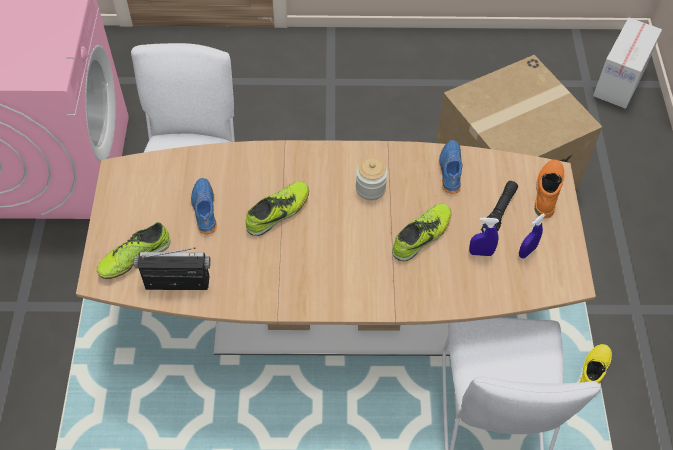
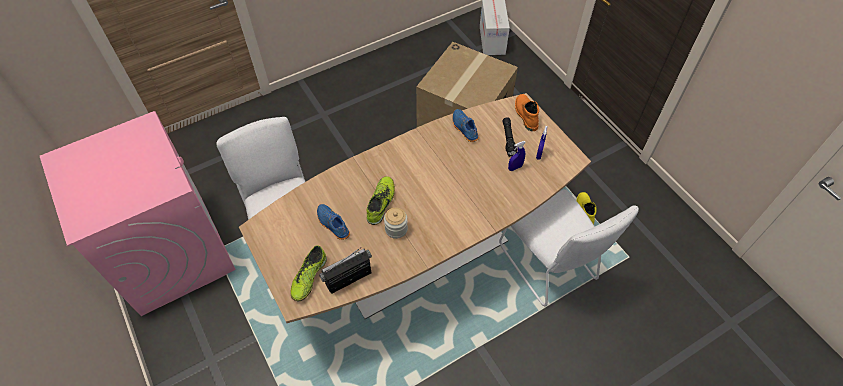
camera: 30 degrees left, 0 degrees up
jar [356,157,388,200] -> jar moved to [384,208,408,239]
shoe [392,204,451,261] -> none

